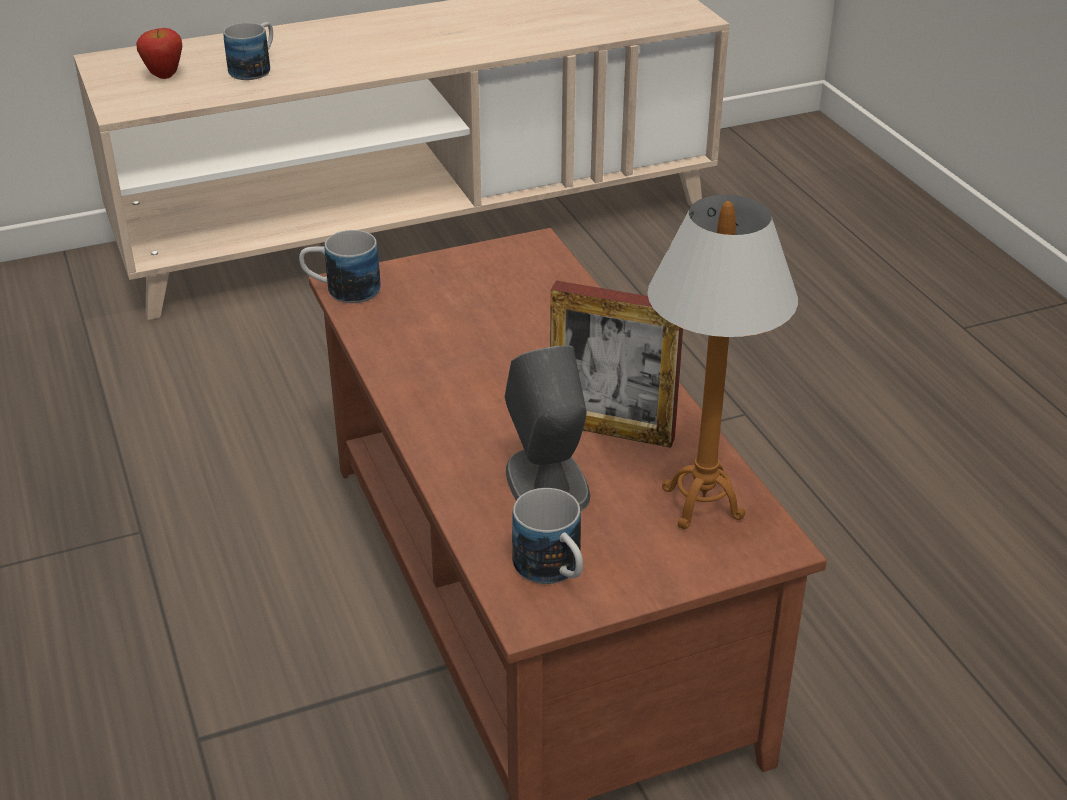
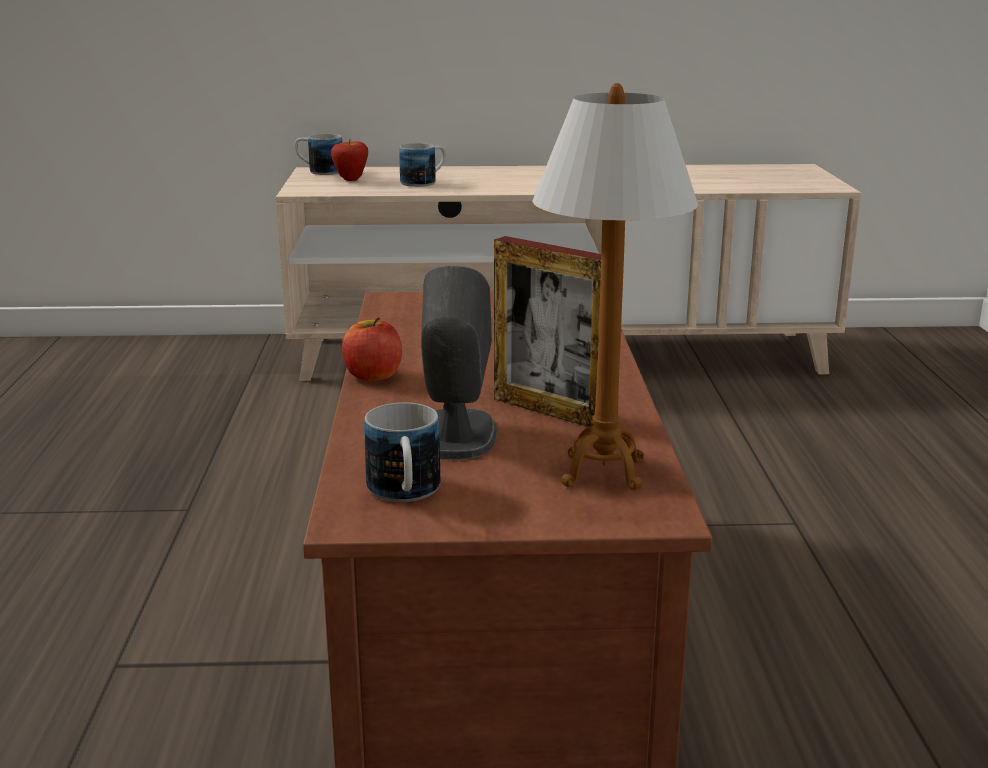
camera: 20 degrees right, 15 degrees down
mug [299,230,381,303] -> mug moved to [295,134,342,175]
none -> apple [342,318,402,381]

